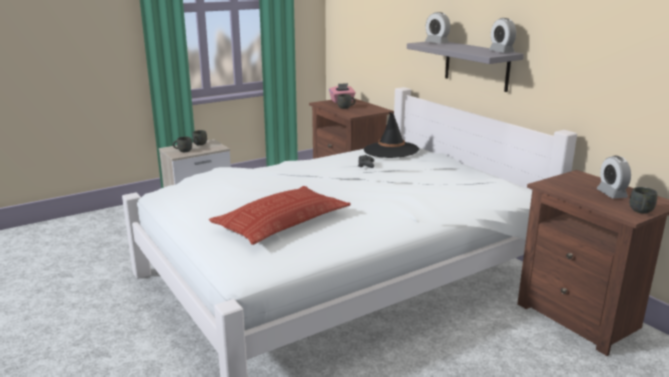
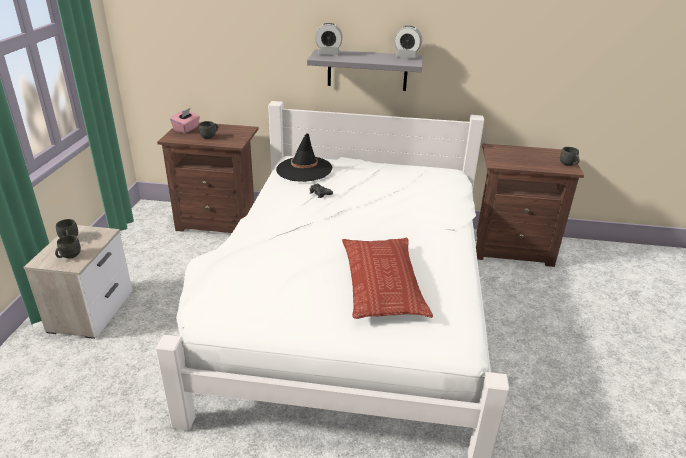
camera: 50 degrees left, 10 degrees up
alarm clock [596,156,631,198] -> none

